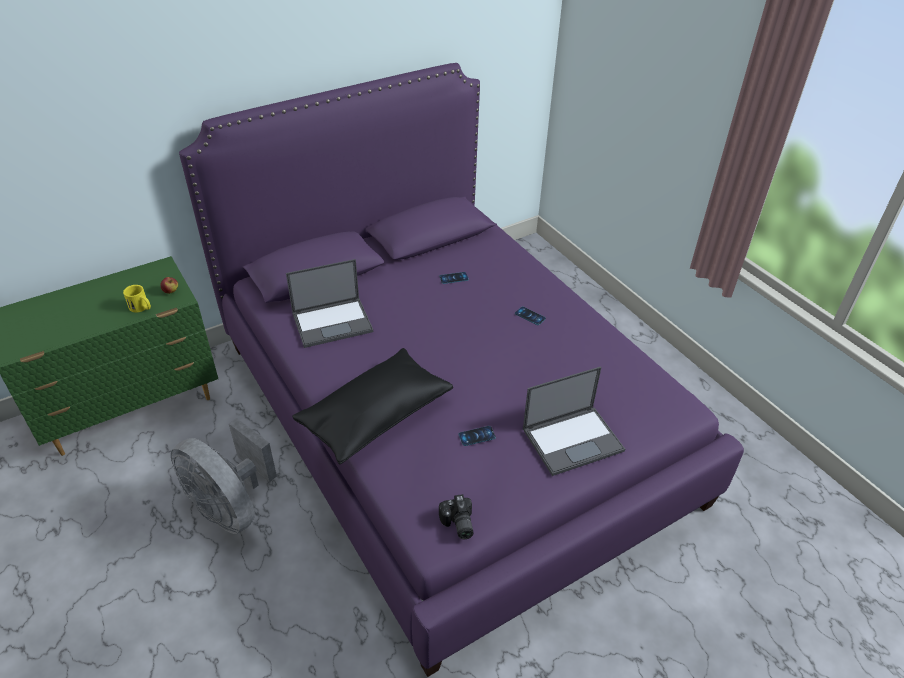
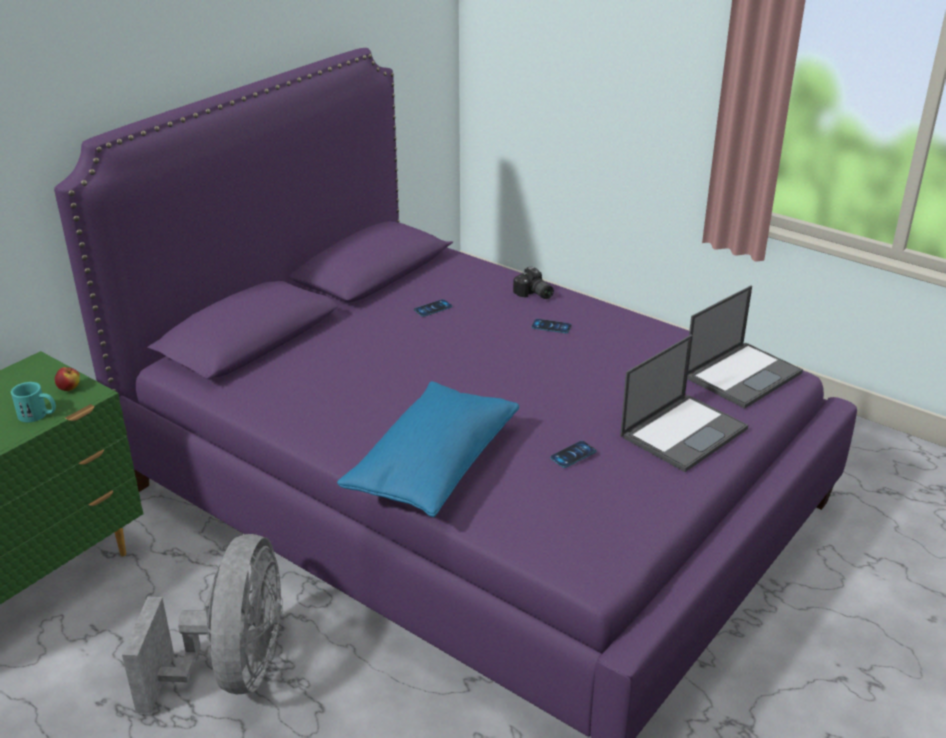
camera: 20 degrees left, 10 degrees down
yellow mug [123,285,151,312] -> turquoise mug [11,382,56,422]
grey fan [171,418,277,534] -> grey fan turned 105 degrees counterclockwise [122,534,283,714]
laptop [286,259,373,348] -> laptop moved to [687,285,803,409]
black pillow [292,348,453,465] -> blue pillow [337,381,519,517]
camera [439,494,473,539] -> camera moved to [513,266,554,299]

